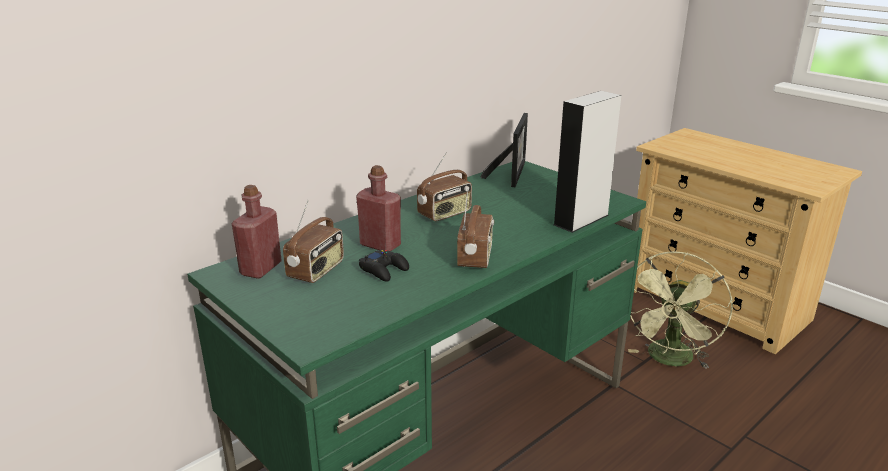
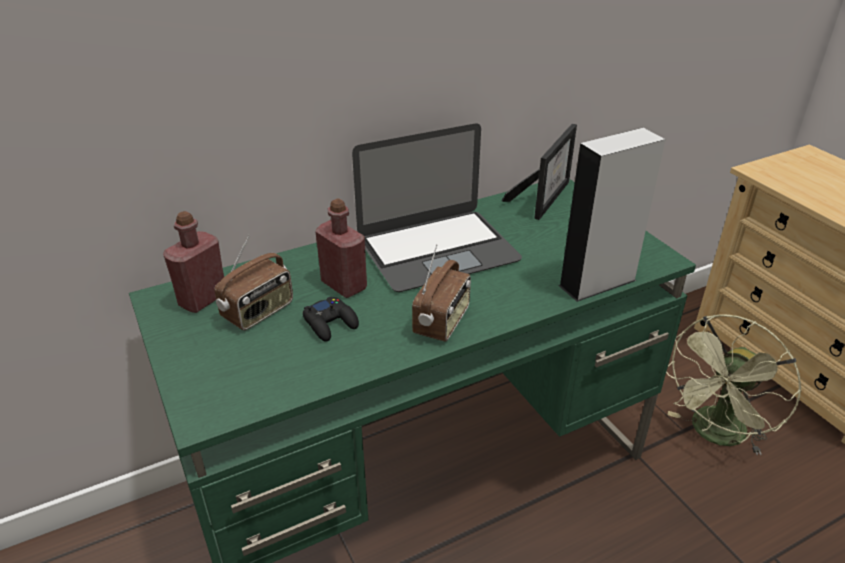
camera: 15 degrees right, 10 degrees up
radio [417,152,472,221] -> laptop [352,123,522,292]

